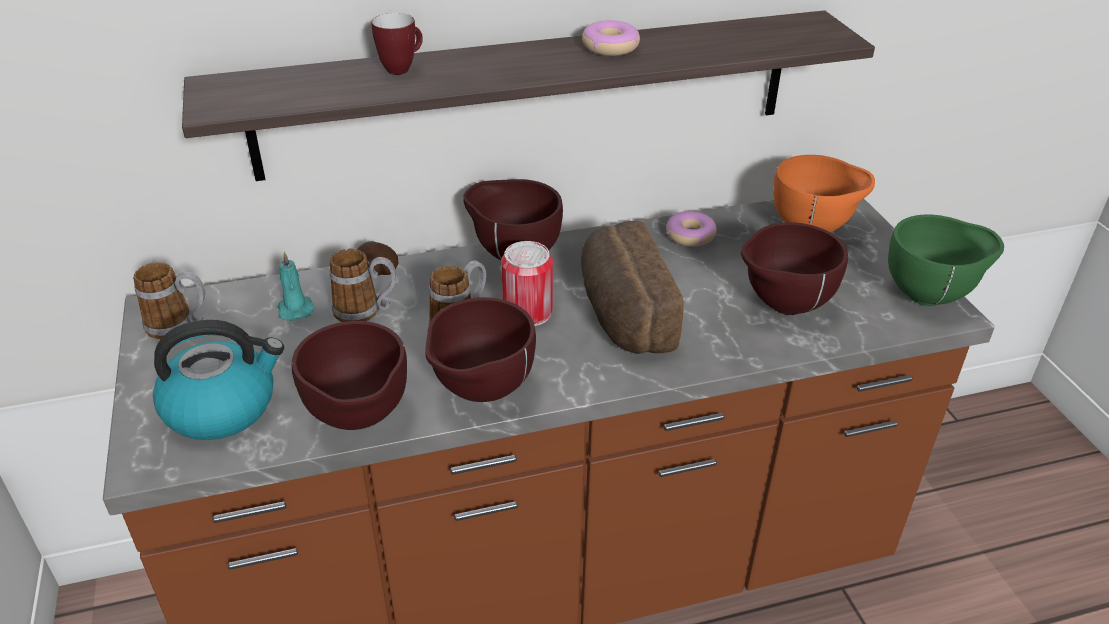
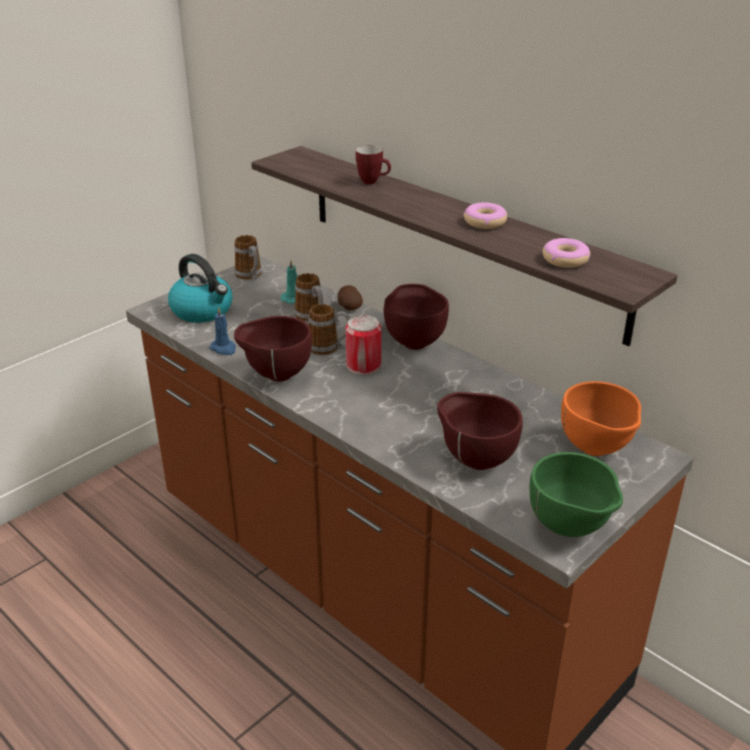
camera: 60 degrees right, 5 degrees down
brown bowl [292,321,407,430] -> blue candle [209,306,236,355]
bread [581,221,684,354] -> none
donut [666,211,717,247] -> donut moved to [543,238,590,268]

